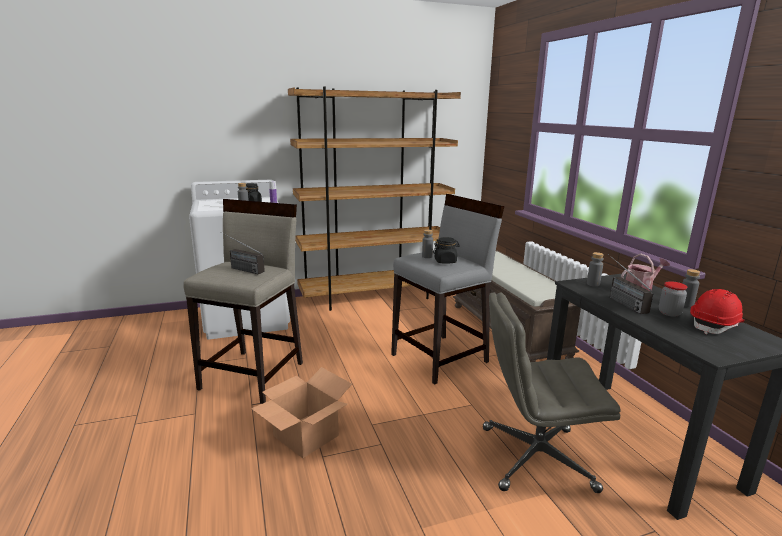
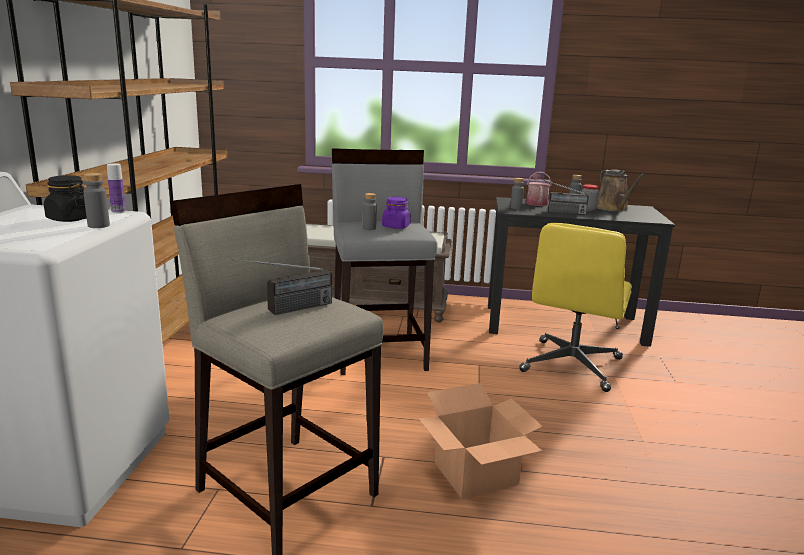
camera: 65 degrees left, 0 degrees up
black jar [433,237,460,264] -> purple jar [382,197,411,229]
grey office chair [483,293,621,493] -> yellow office chair [519,223,632,392]
red hard hat [690,289,744,334] -> brown watering can [597,169,646,212]

